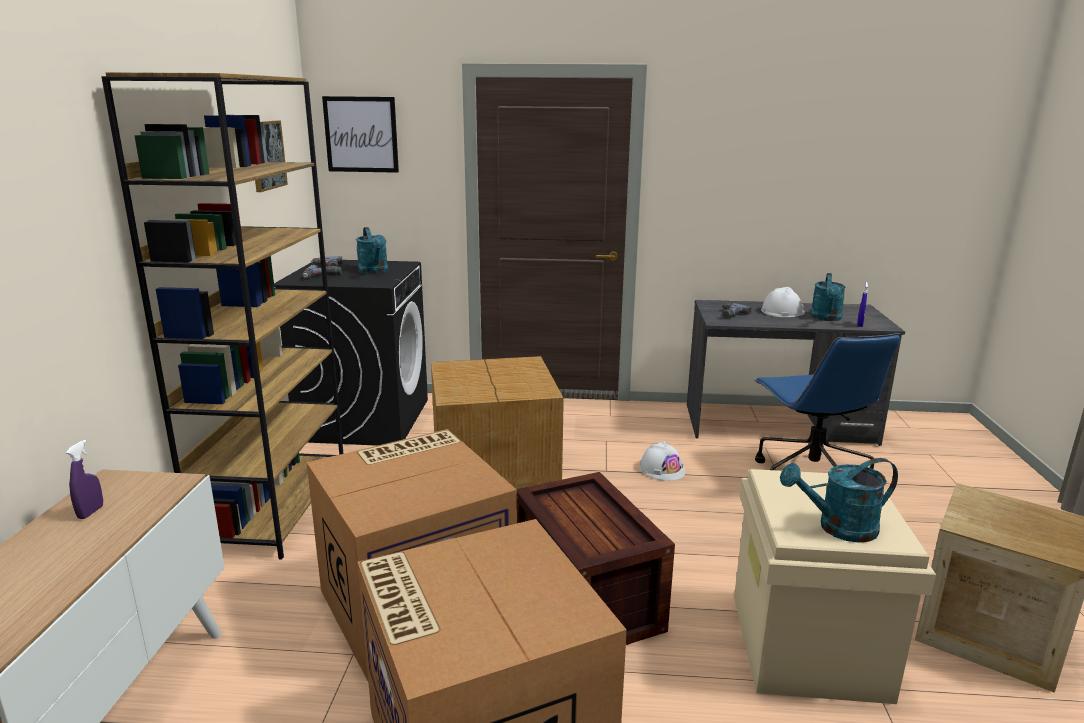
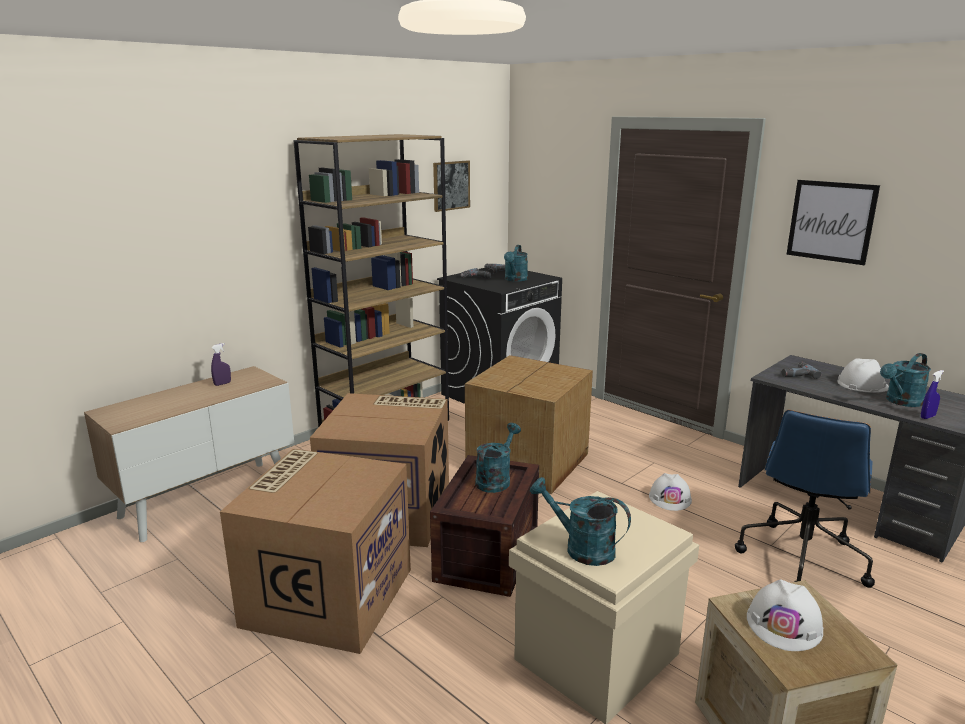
camera: 40 degrees right, 0 degrees up
picture [322,96,399,173] -> picture moved to [786,180,880,265]
none -> turquoise watering can [475,423,521,493]
none -> white hard hat [747,579,824,651]

